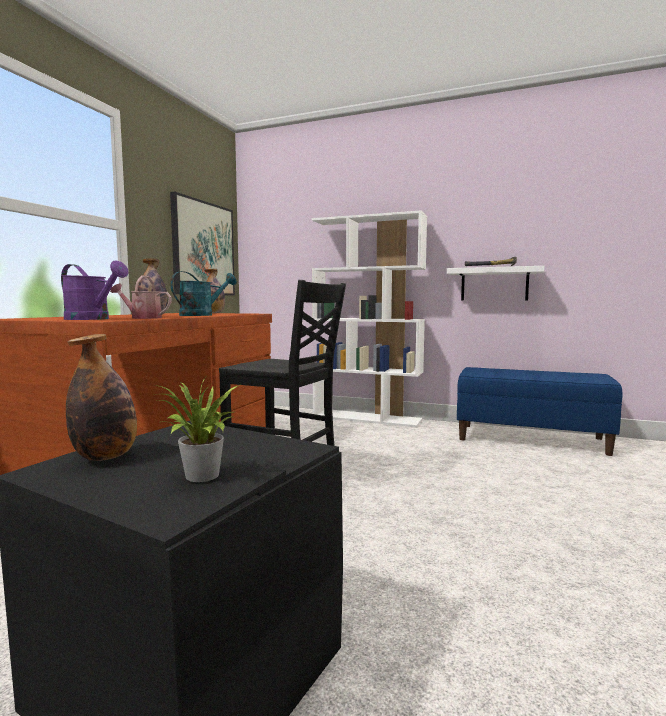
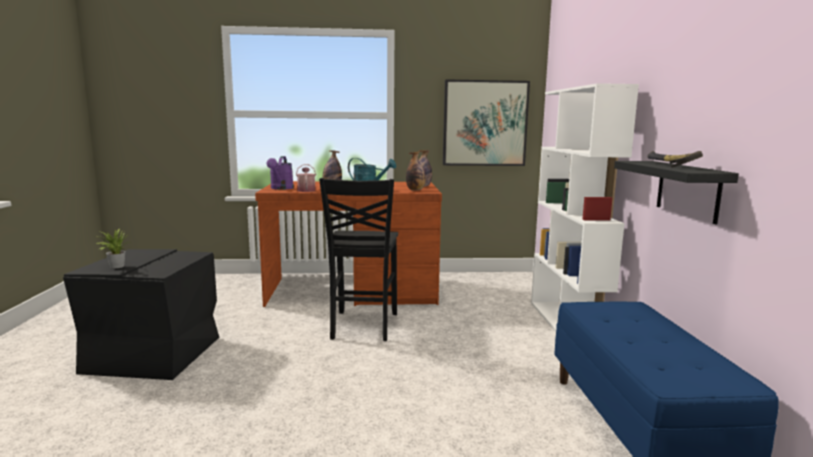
camera: 65 degrees right, 5 degrees up
bottle [66,334,137,461] -> bottle moved to [406,152,426,190]
white shelf [447,266,545,301] -> black shelf [614,161,739,224]

